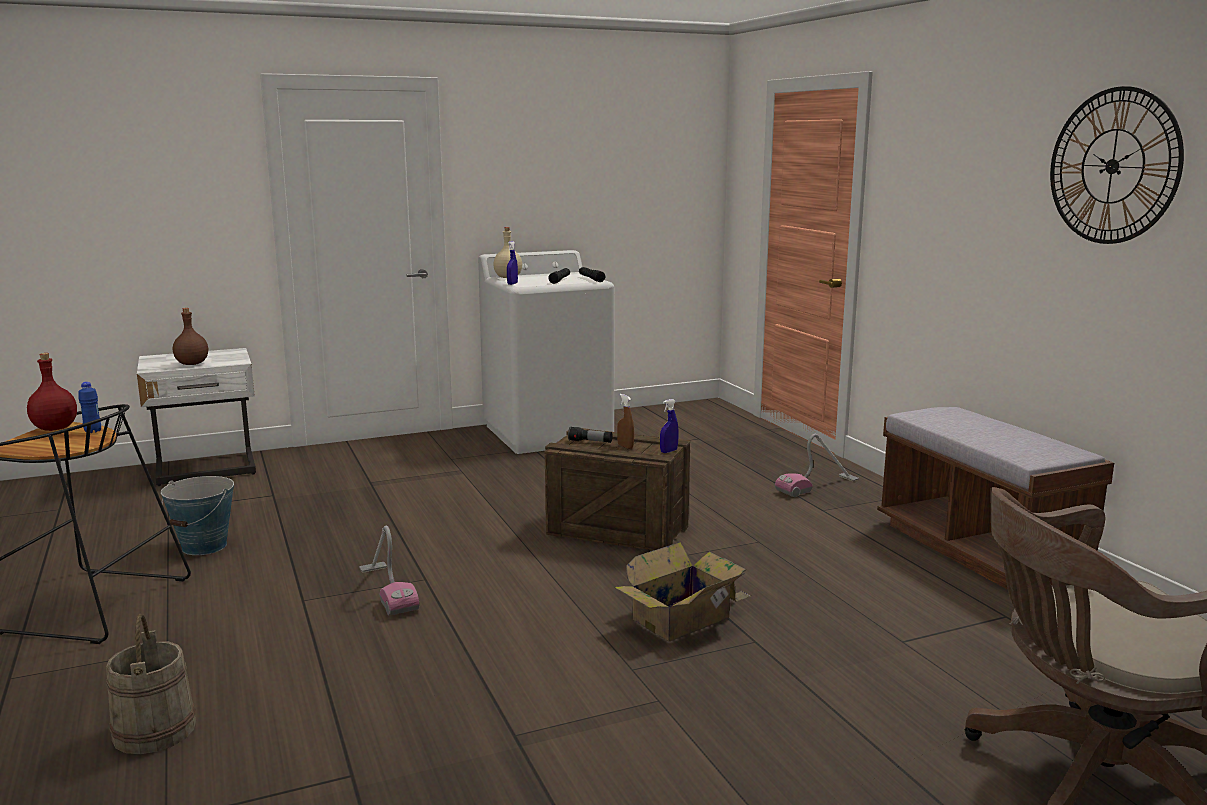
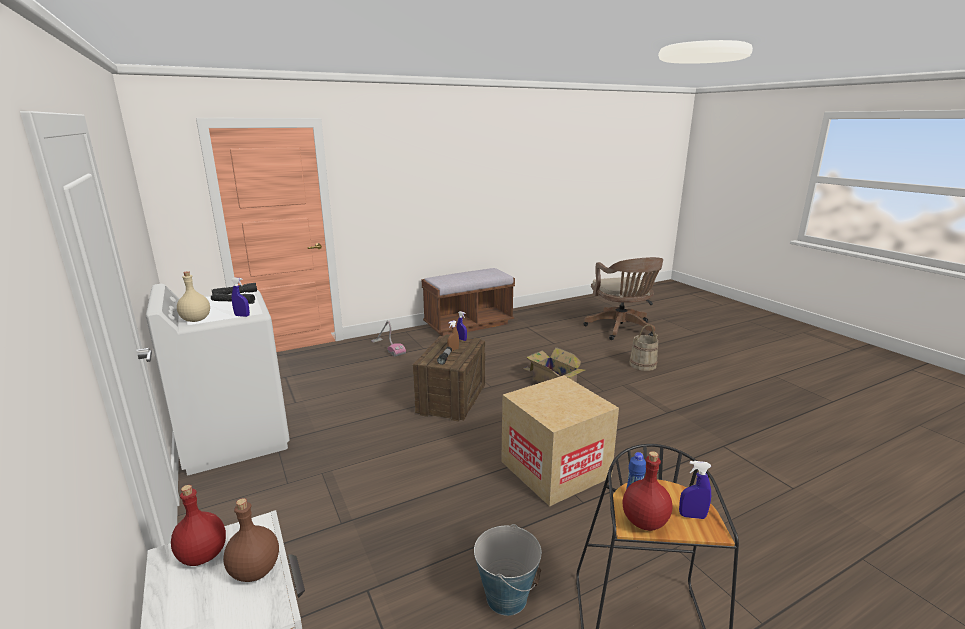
camera: 95 degrees left, 5 degrees up
beige bucket [106,614,196,754] -> beige bucket moved to [629,324,658,371]
vacuum cleaner [359,525,419,615] -> cardboard box [501,375,619,507]
wall clock [1050,86,1184,244] -> none
none -> red bottle [171,485,226,566]
none -> blue spray bottle [679,461,711,519]

